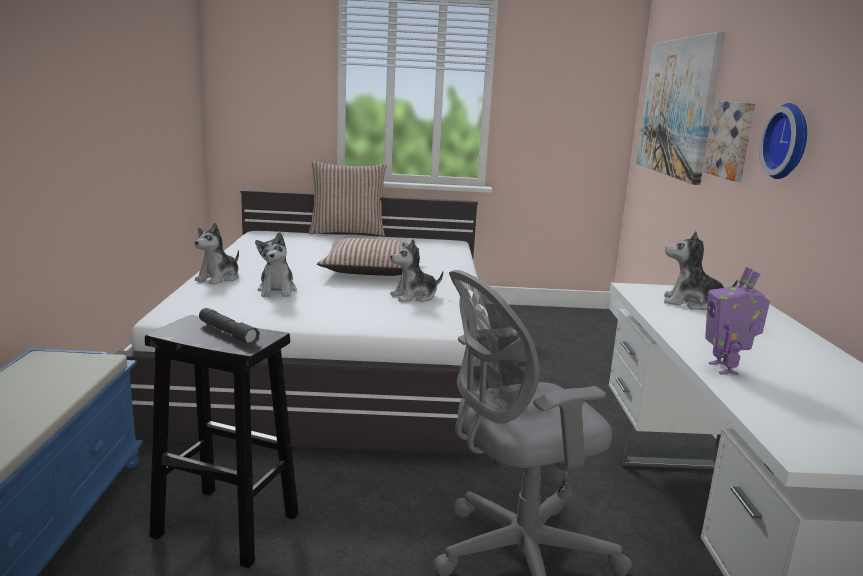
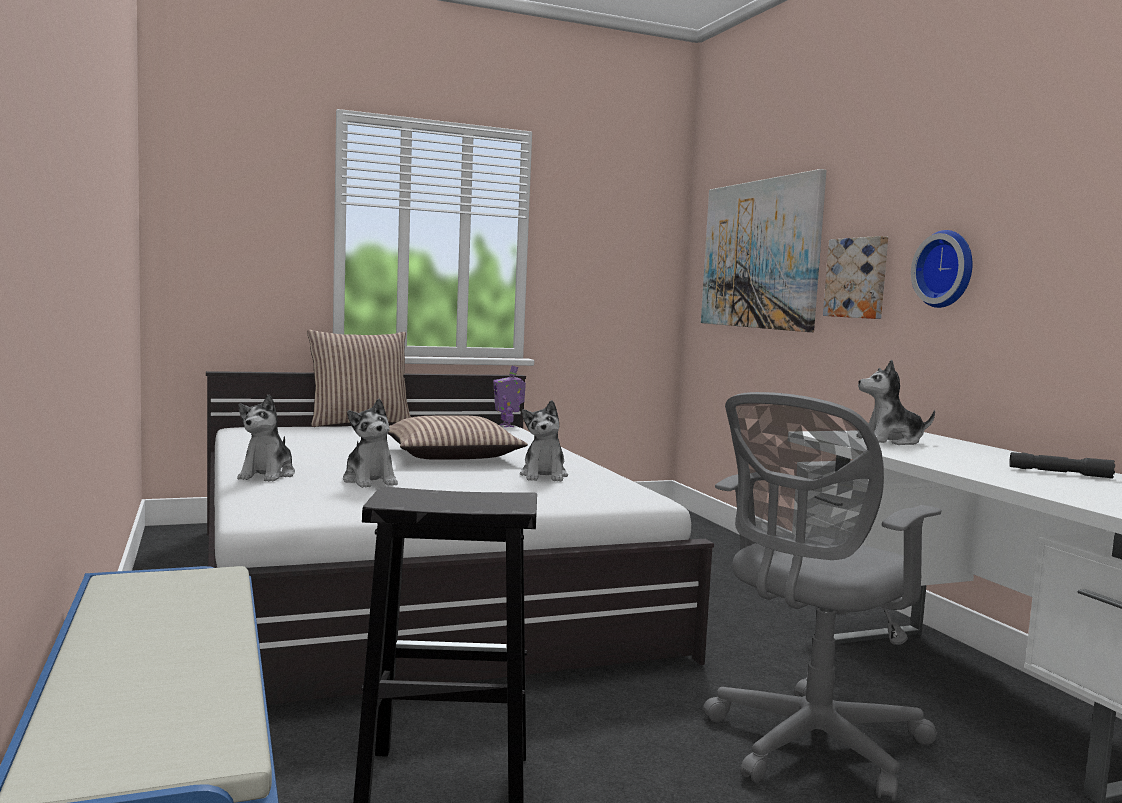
camera: 20 degrees left, 10 degrees down
grey flashlight [199,308,260,345] -> grey flashlight moved to [1009,452,1115,478]
plush toy [390,239,443,302] -> plush toy turned 45 degrees counterclockwise [520,400,568,482]
toy robot [705,267,770,375] -> toy robot moved to [493,366,526,427]

